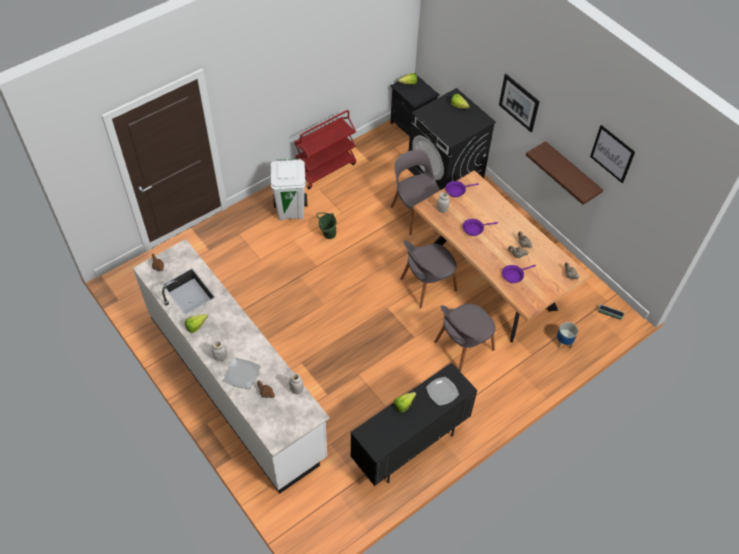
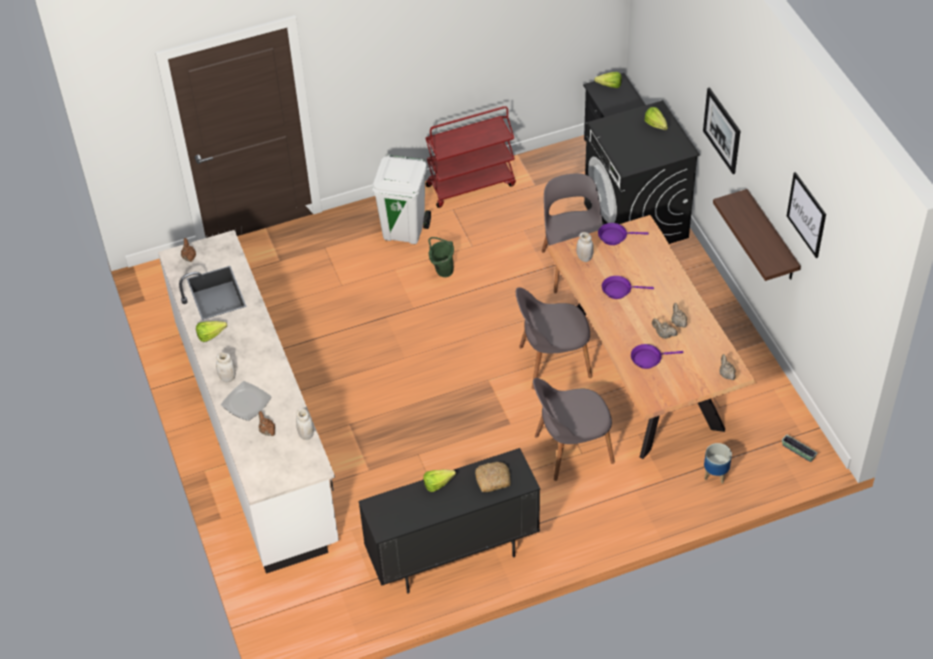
camera: 20 degrees right, 5 degrees down
plate [426,377,459,406] -> bread [475,462,511,492]

